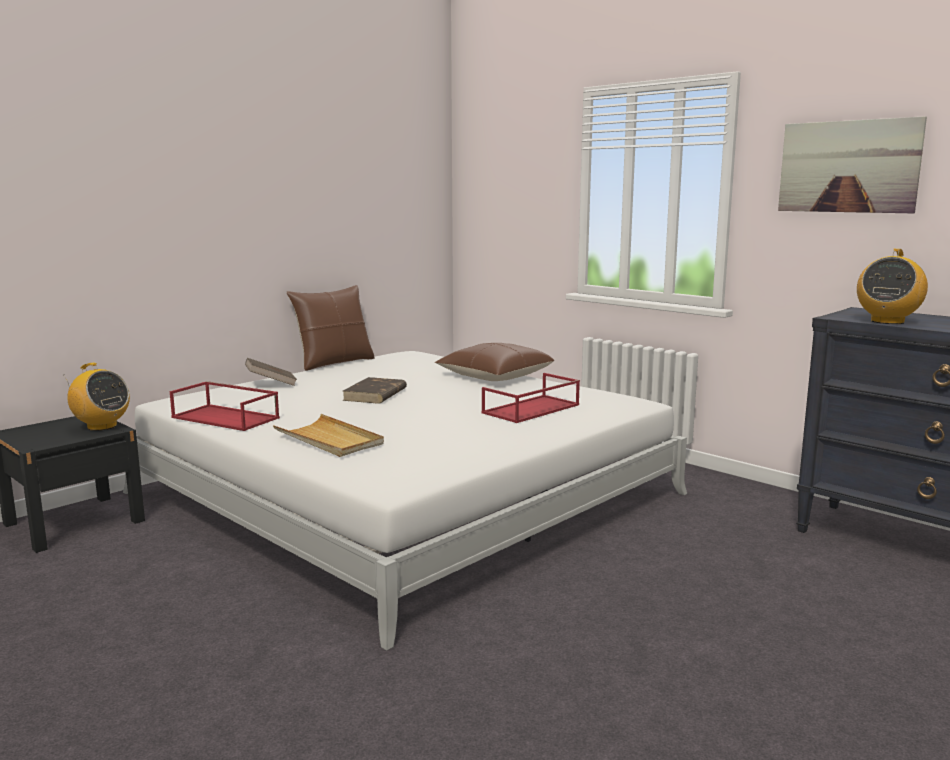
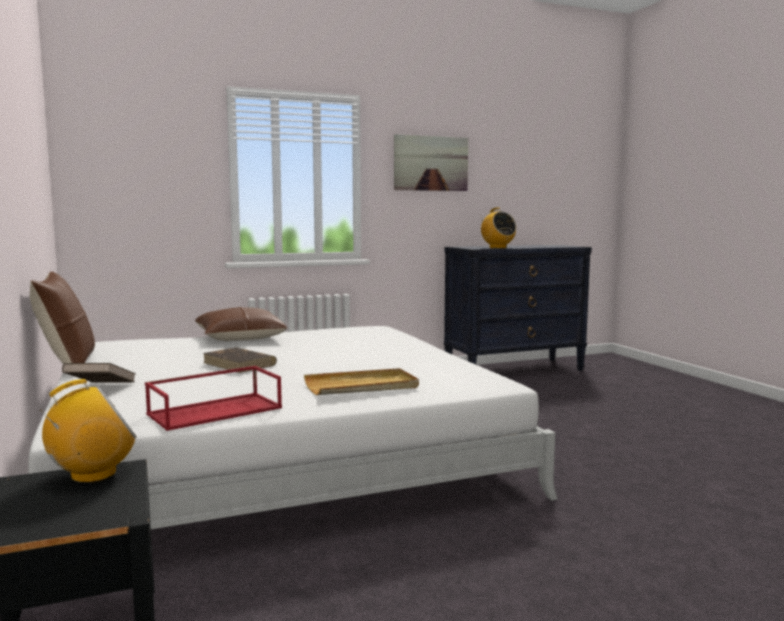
camera: 65 degrees left, 5 degrees down
red tray [481,373,580,423] -> none

